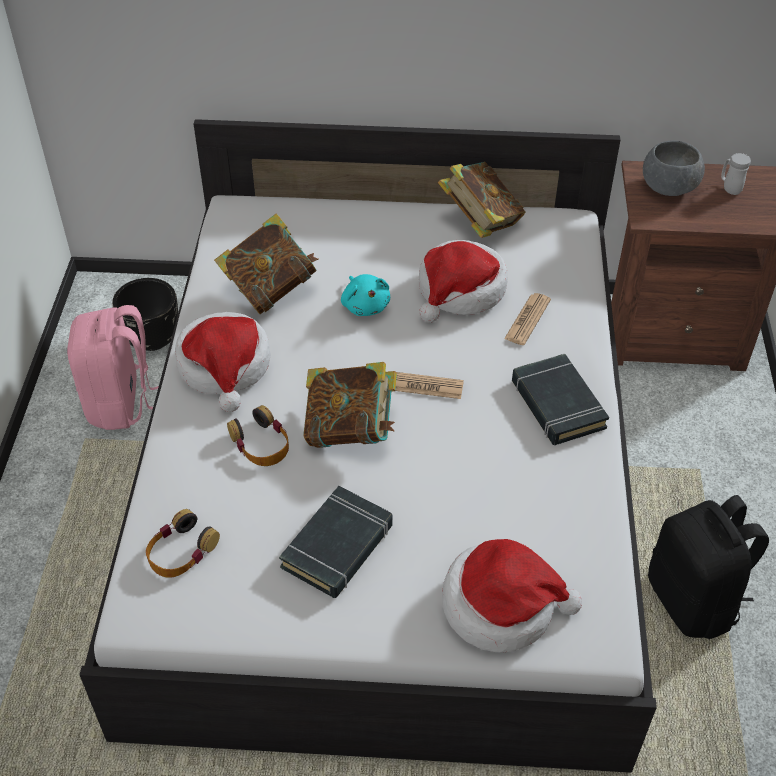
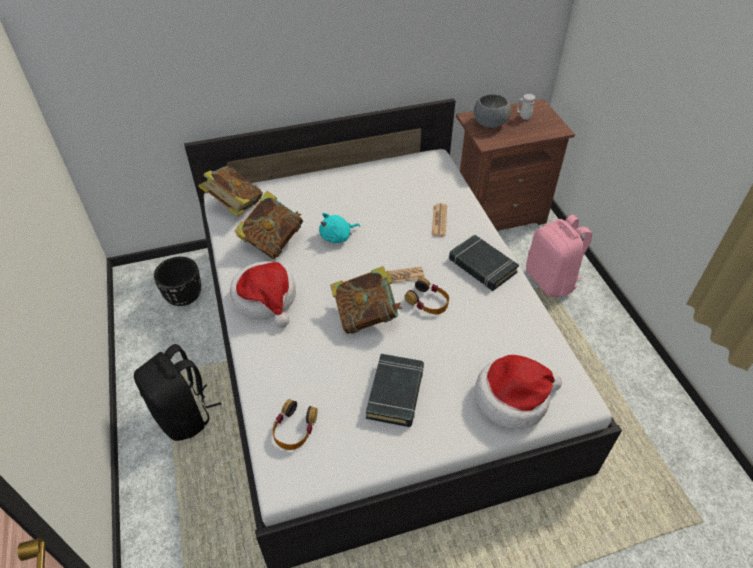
camera: 20 degrees left, 0 degrees up
pink backpack [67,305,159,430] -> pink backpack moved to [526,215,592,297]
headphones [227,405,289,466] -> headphones moved to [404,278,449,314]
turquoise plush toy [341,274,390,316] -> turquoise plush toy turned 105 degrees clockwise [319,213,360,243]
hat [419,240,508,323] -> none
book [438,162,525,238] -> book moved to [198,166,263,217]
black backpack [648,495,769,639] -> black backpack moved to [134,344,221,441]

